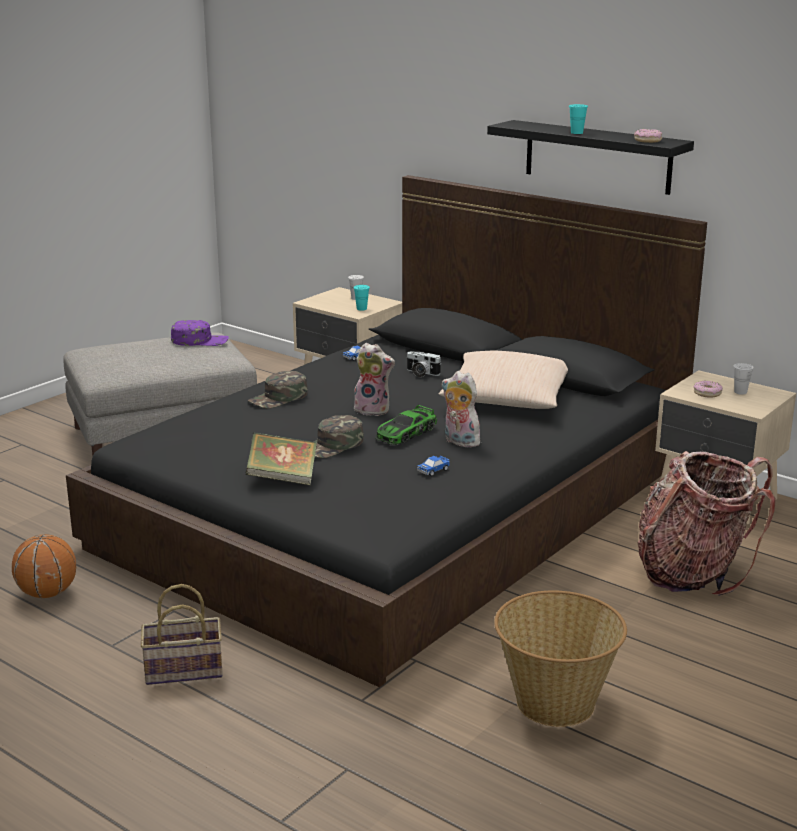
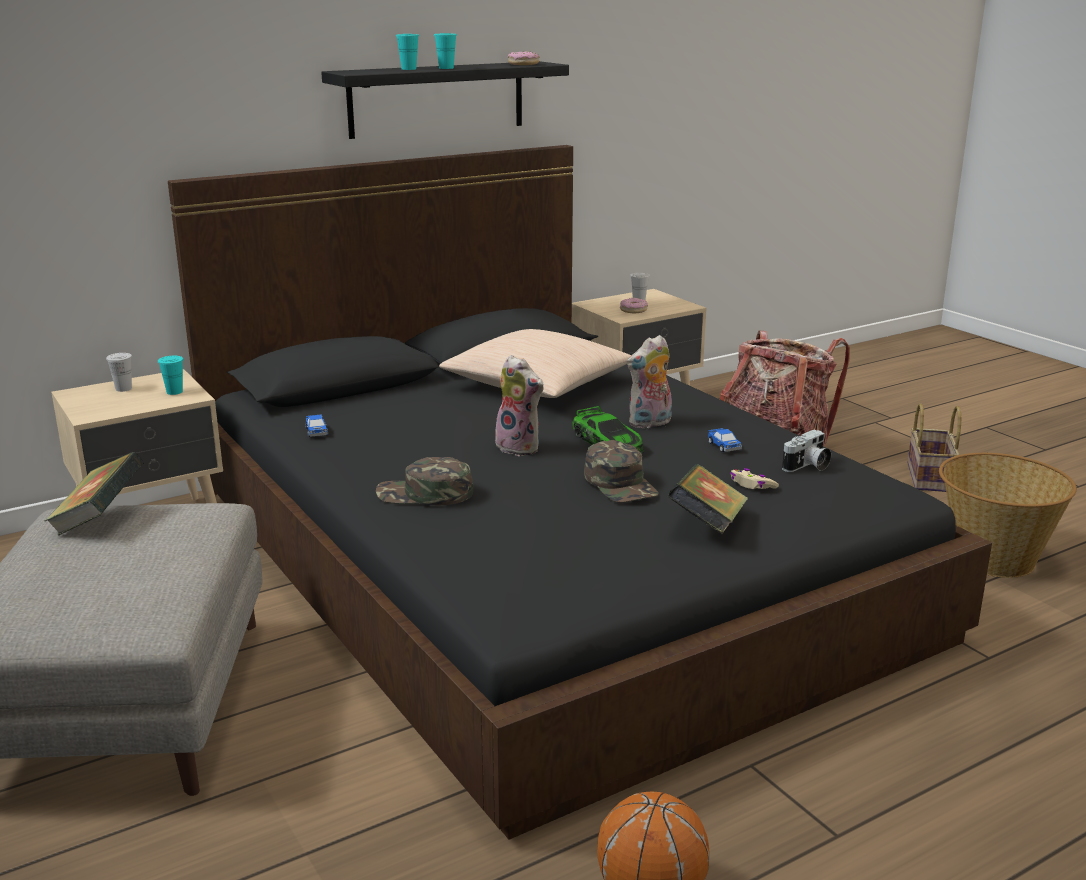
camera: 70 degrees left, 0 degrees up
basket [141,584,223,685] -> basket moved to [907,404,961,492]
purple cap [171,320,229,346] -> book [45,452,144,536]
green cap [248,371,308,408] -> green cap turned 120 degrees clockwise [376,457,473,505]
plush toy [354,343,395,416] -> plush toy turned 90 degrees clockwise [495,355,544,456]
camera [406,351,441,378] -> camera moved to [782,430,831,472]
none -> turquoise cup [396,34,419,70]
none -> beige game controller [730,468,779,489]

